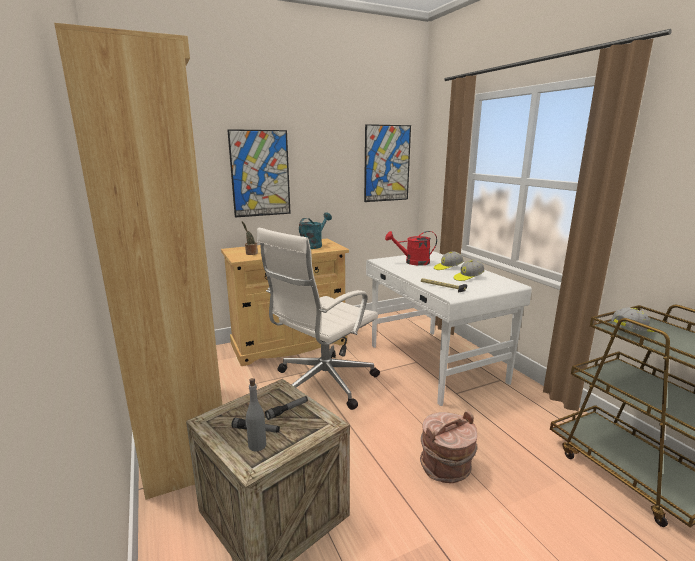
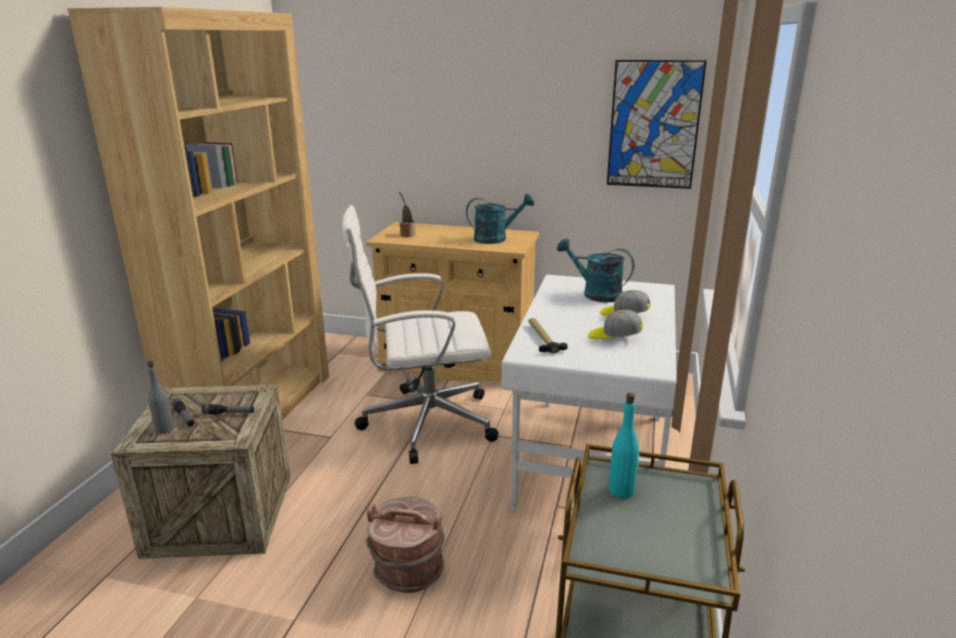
camera: 40 degrees right, 5 degrees up
picture [227,129,291,218] -> none
red watering can [385,231,437,266] -> turquoise watering can [557,238,635,302]
cap [611,308,655,332] -> turquoise bottle [608,393,639,498]

